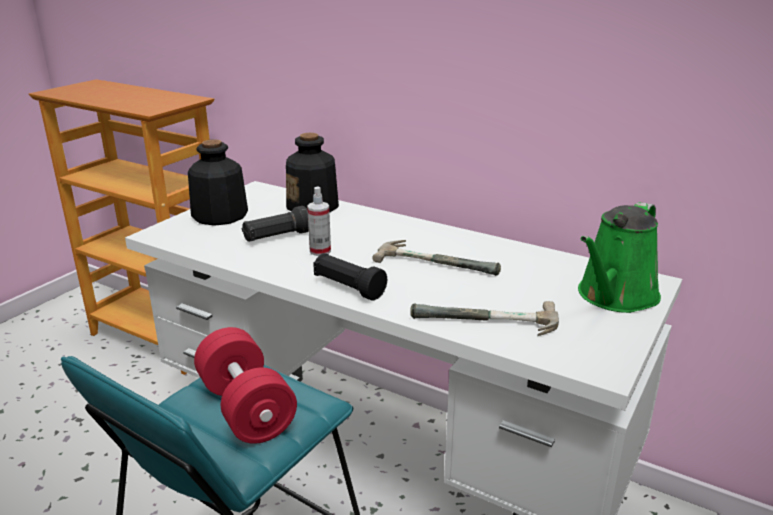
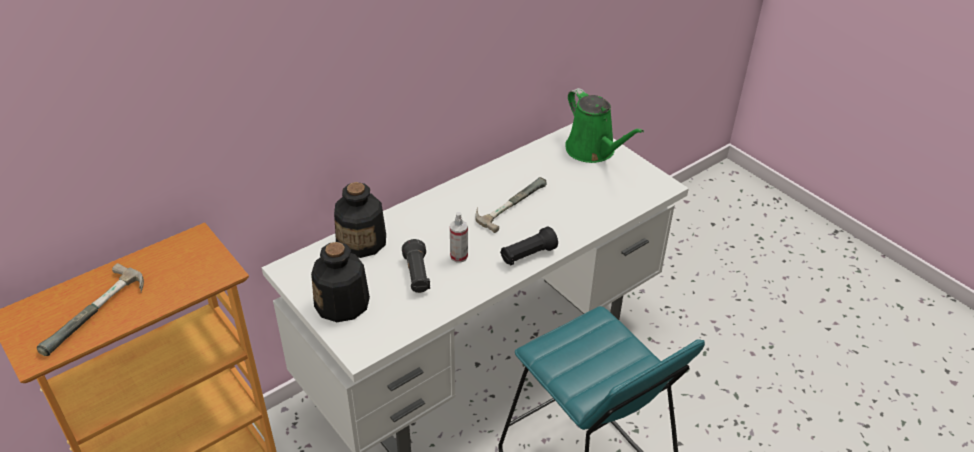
camera: 70 degrees left, 15 degrees up
red dumbbell [194,327,297,444] -> none
hammer [410,301,559,336] -> hammer moved to [37,263,144,356]

